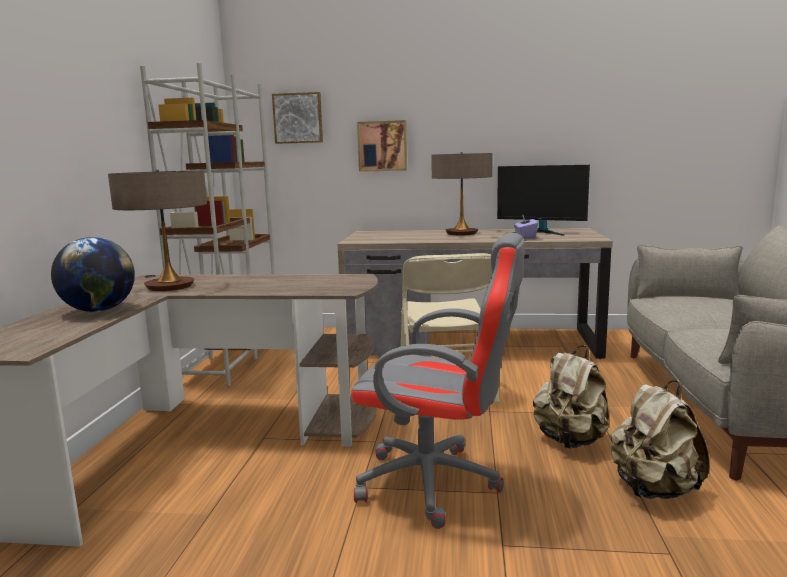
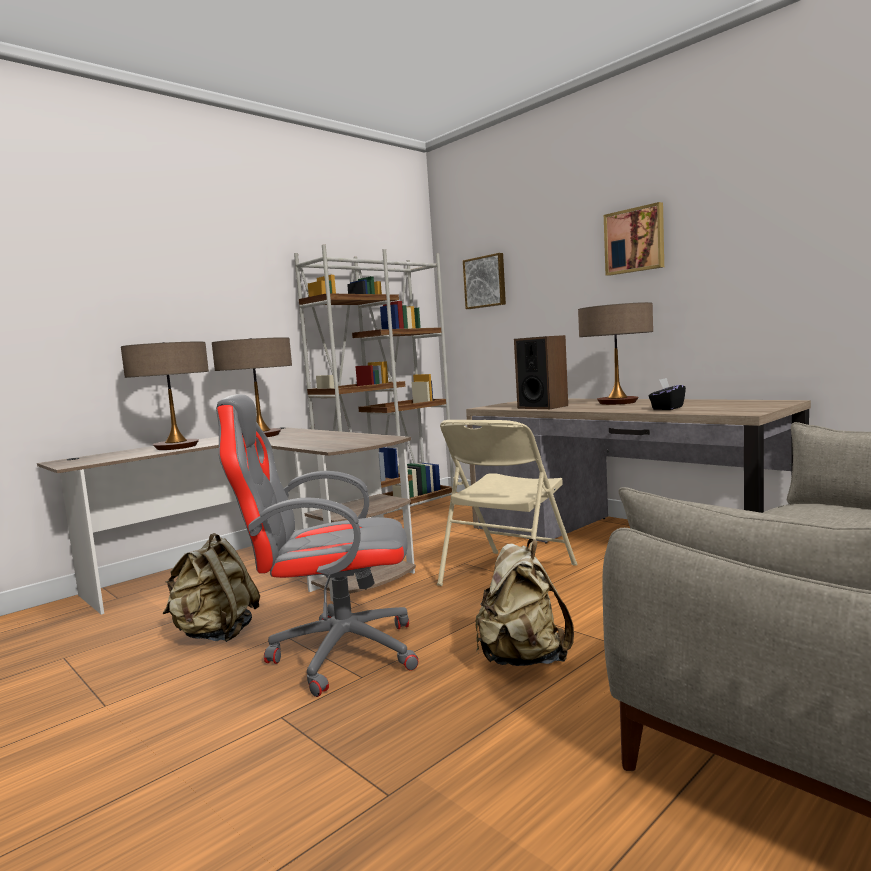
camera: 40 degrees right, 5 degrees down
globe [51,237,135,312] -> table lamp [121,342,209,450]
grey office chair [351,233,524,529] -> grey office chair turned 120 degrees clockwise [216,394,418,697]
picture [357,120,407,172] -> picture moved to [604,202,664,276]
monitor [497,165,590,236] -> none
purple tissue box [514,214,538,239] -> black tissue box [649,378,686,410]
beige backpack [611,380,709,499] -> beige backpack moved to [163,533,260,642]
none -> speaker [514,335,568,409]

